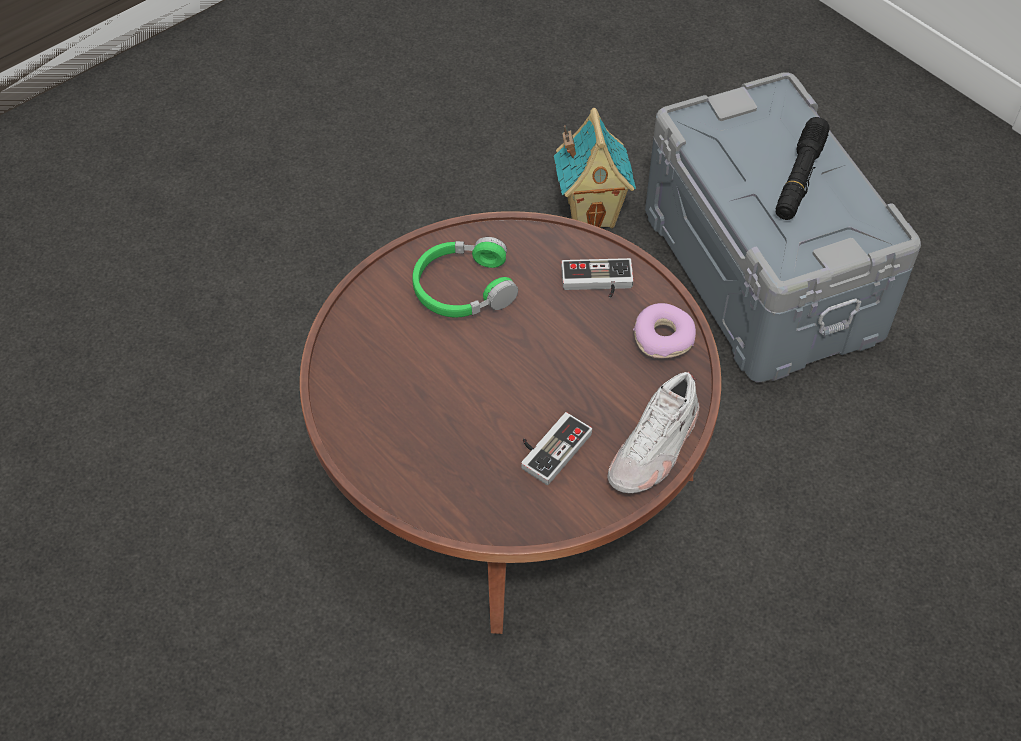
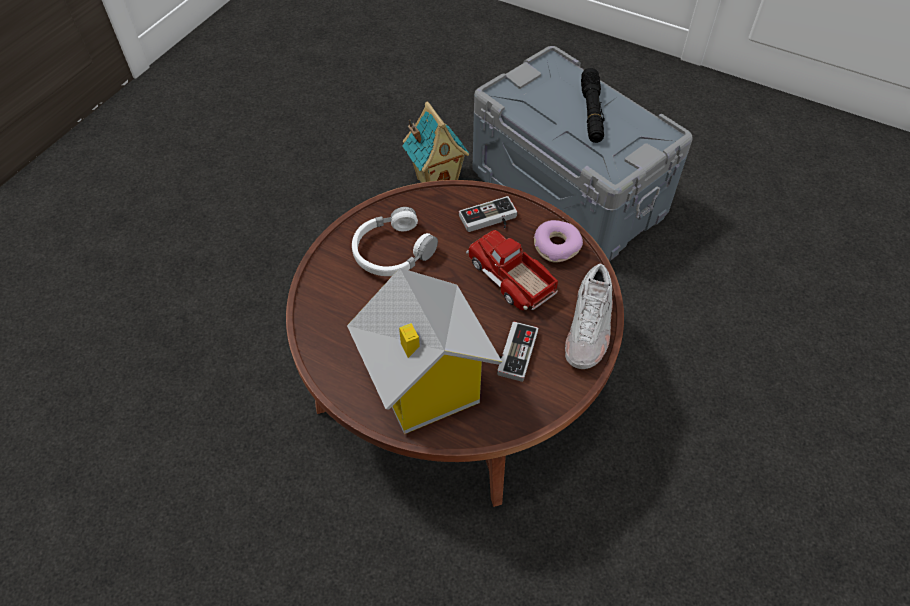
camera: 20 degrees left, 0 degrees up
green headphones [412,237,518,317] -> white headphones [352,207,438,276]
none -> toy house [347,268,502,434]
none -> toy truck [466,230,558,310]

